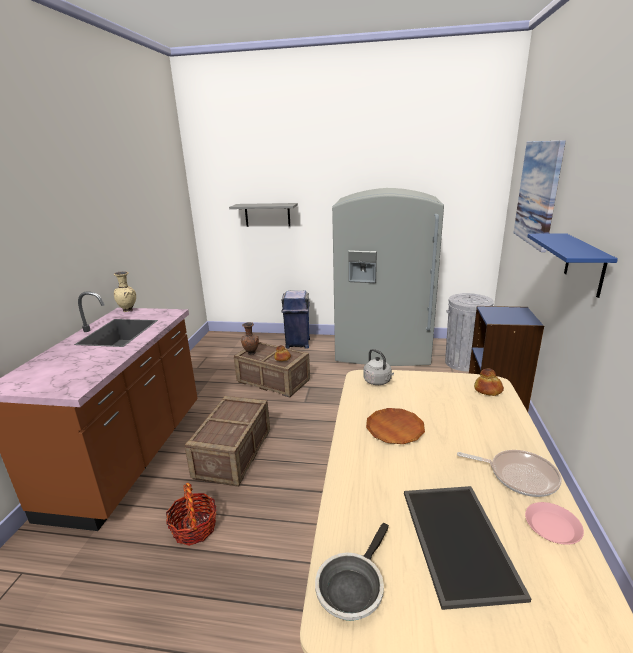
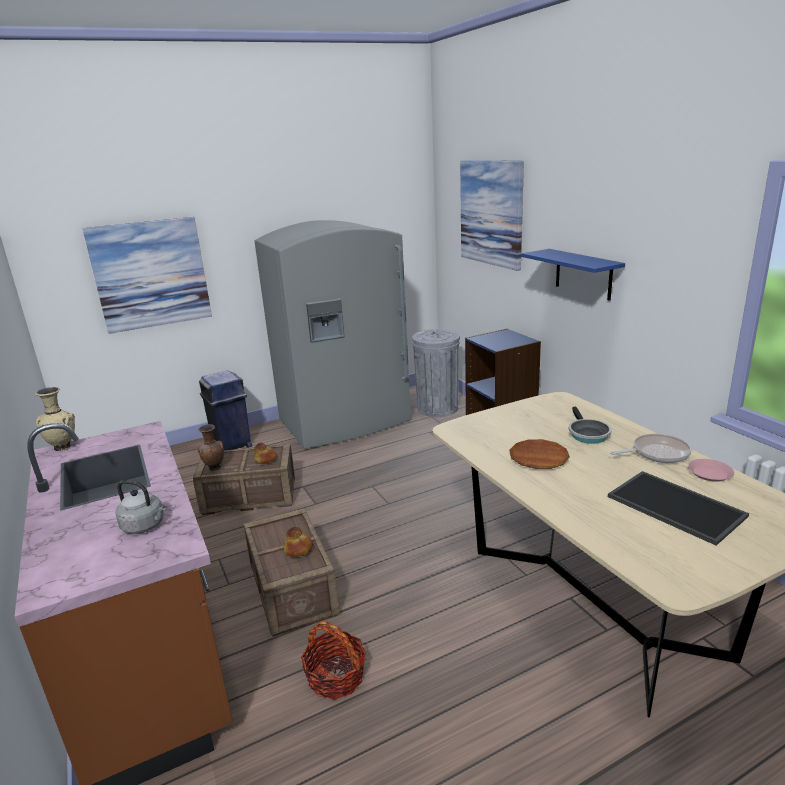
camera: 35 degrees left, 0 degrees up
grey shelf [229,203,298,227] -> picture [82,217,212,334]
frying pan [315,523,389,621] -> frying pan moved to [568,407,611,444]
grey kettle [363,349,394,385] -> grey kettle moved to [115,480,166,534]
bread [474,368,504,396] -> bread moved to [284,527,313,557]

